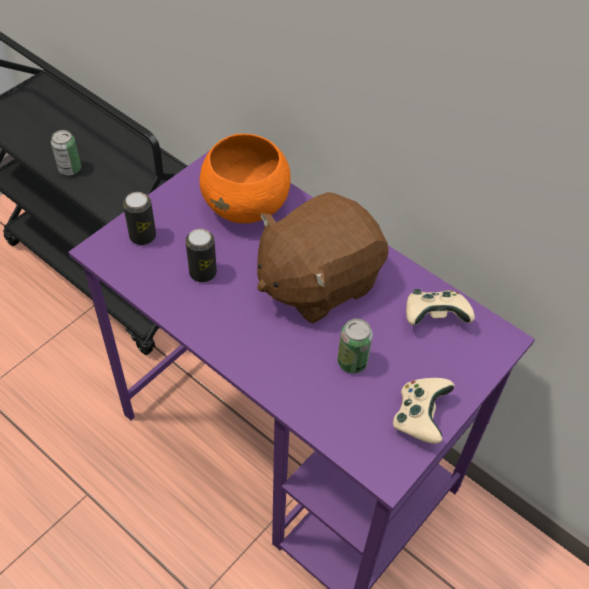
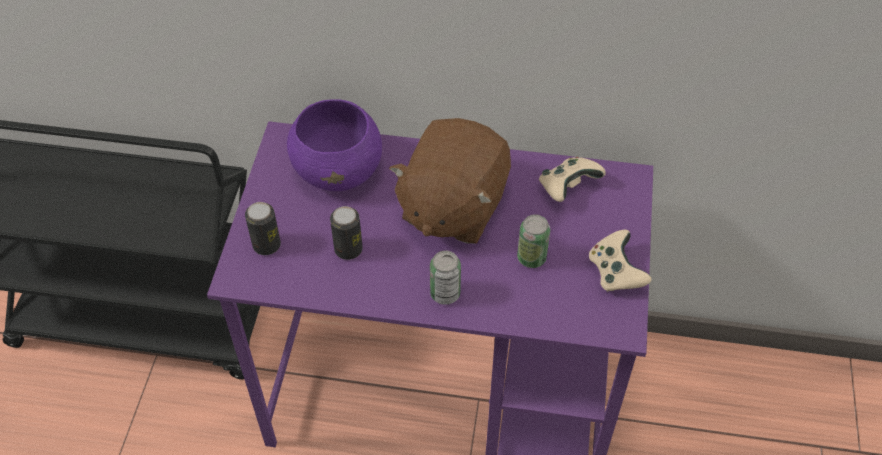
camera: 30 degrees left, 0 degrees up
can [51,130,81,175] -> can moved to [430,250,461,305]
orange bowl [200,134,291,223] -> purple bowl [287,99,382,191]

